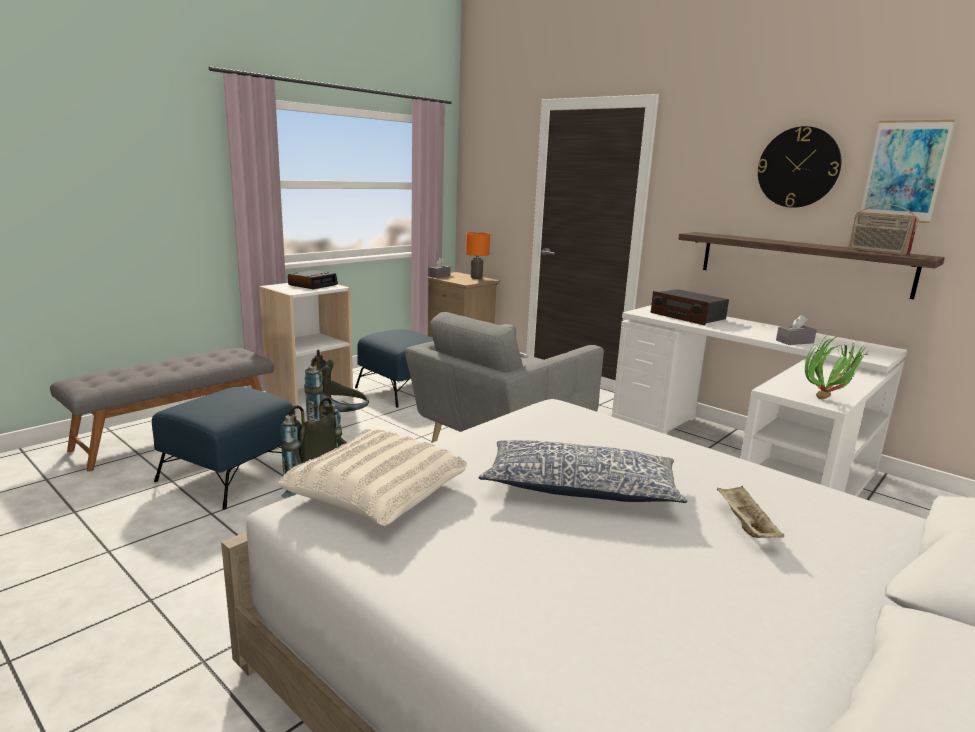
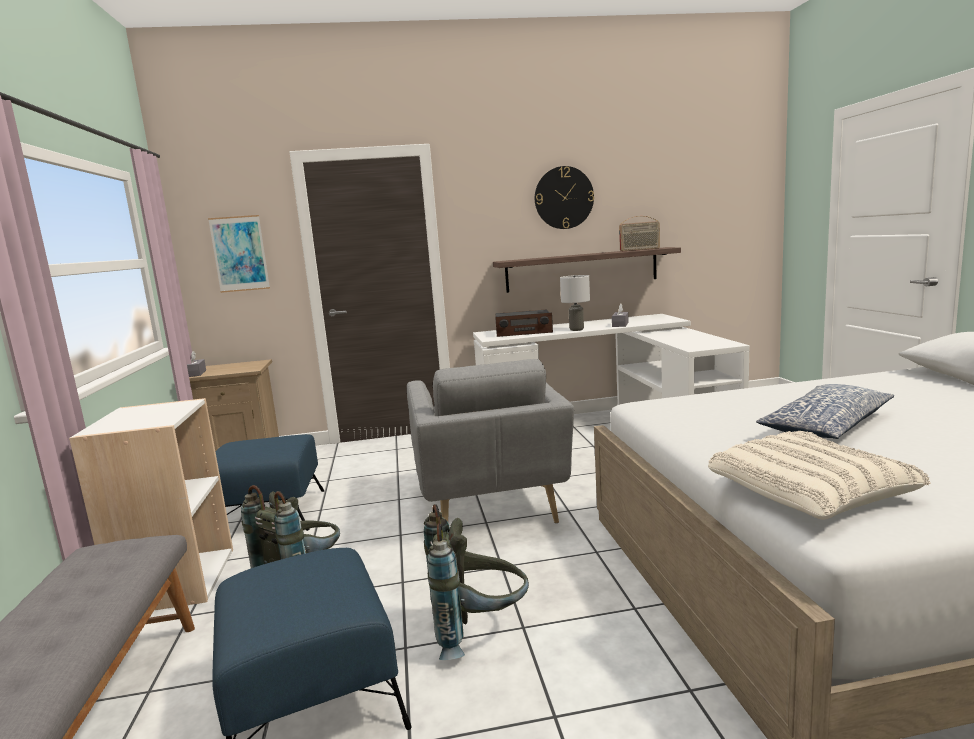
camera: 50 degrees left, 5 degrees down
alarm clock [288,270,338,289] -> none
orange table lamp [466,232,490,279] -> none
beige tray [717,485,785,538] -> none
potted plant [805,331,869,399] -> none
picture [861,120,955,223] -> picture moved to [208,215,270,293]
none -> white table lamp [560,275,590,331]

